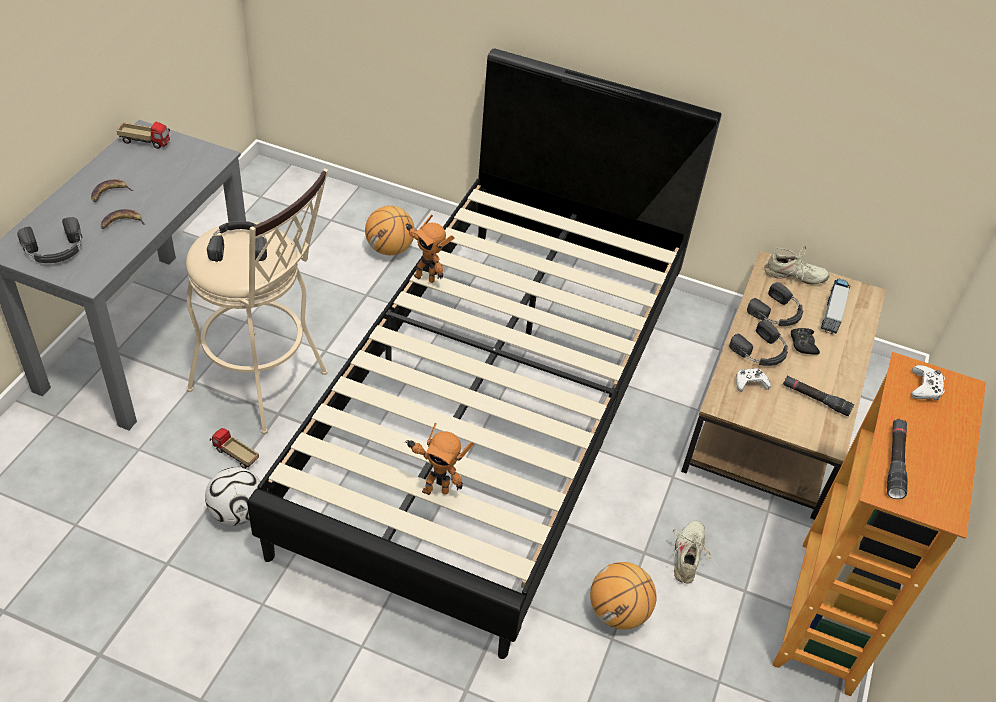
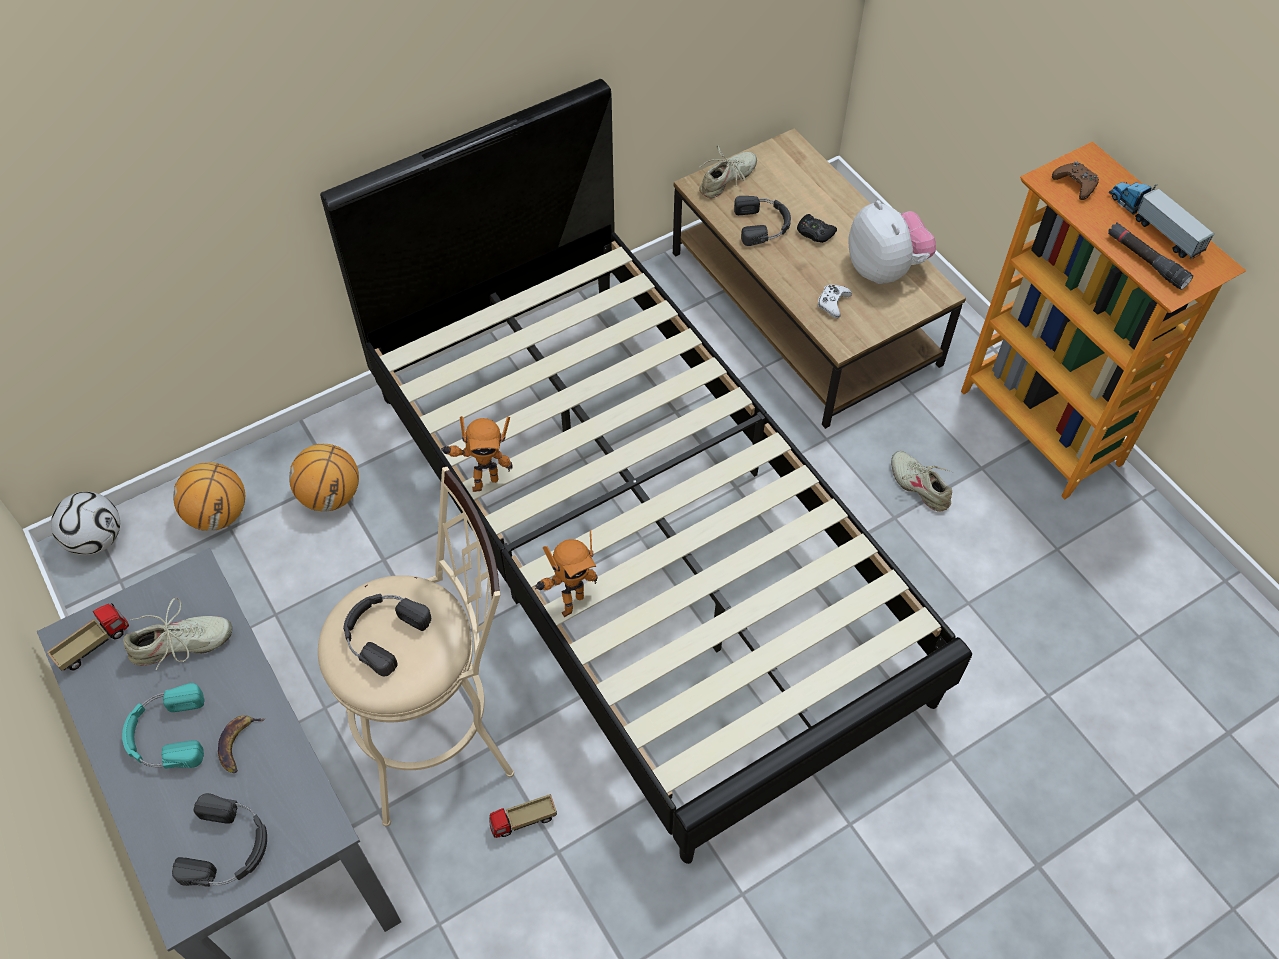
camera: 50 degrees left, 10 degrees up
banana [91,179,133,202] -> turquoise headphones [122,683,204,769]
football [205,467,261,526] -> football moved to [51,492,120,556]
toy robot [405,423,474,495] -> toy robot moved to [535,530,598,617]
basketball [590,562,657,630] -> basketball moved to [173,462,245,531]
black headphones [729,320,788,366] -> none
black flashlight [783,376,855,417] -> plush toy [848,200,936,284]
toy truck [821,279,850,334] -> toy truck moved to [1109,182,1215,259]
white game controller [911,365,945,400] -> brown game controller [1052,161,1099,200]
none -> beige shoe [123,598,232,670]

